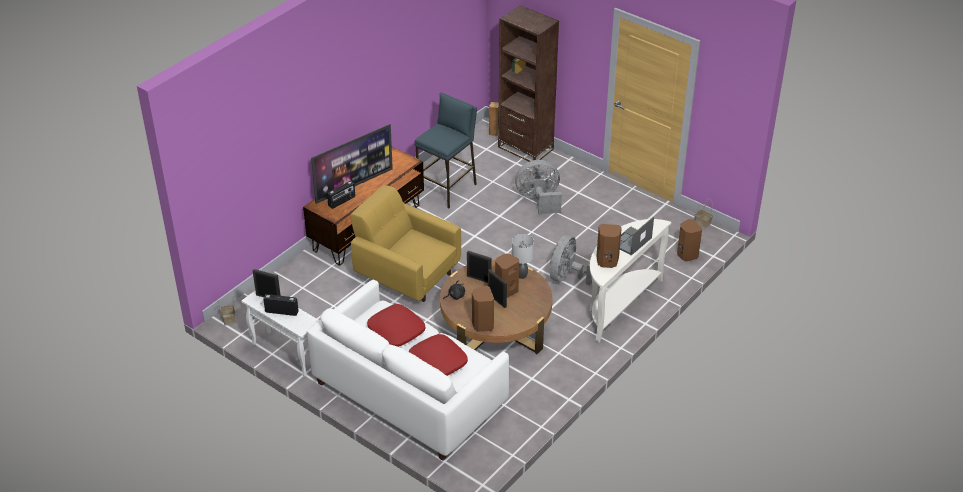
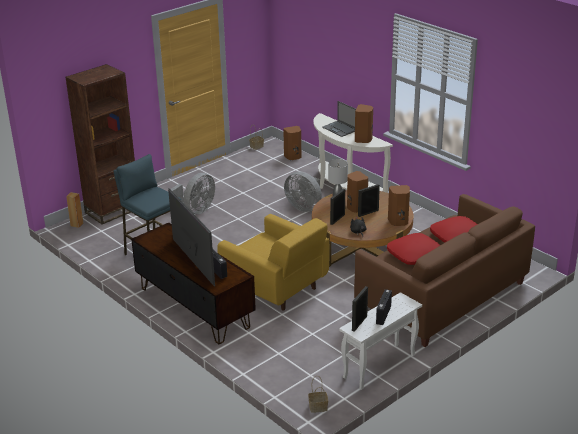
camera: 80 degrees left, 10 degrees down
white sofa [307,279,509,461] -> brown sofa [354,194,535,347]
yellow armchair [350,185,461,302] -> yellow armchair turned 90 degrees counterclockwise [217,214,330,311]
grey fan [515,160,562,214] -> grey fan turned 150 degrees counterclockwise [171,173,215,214]

